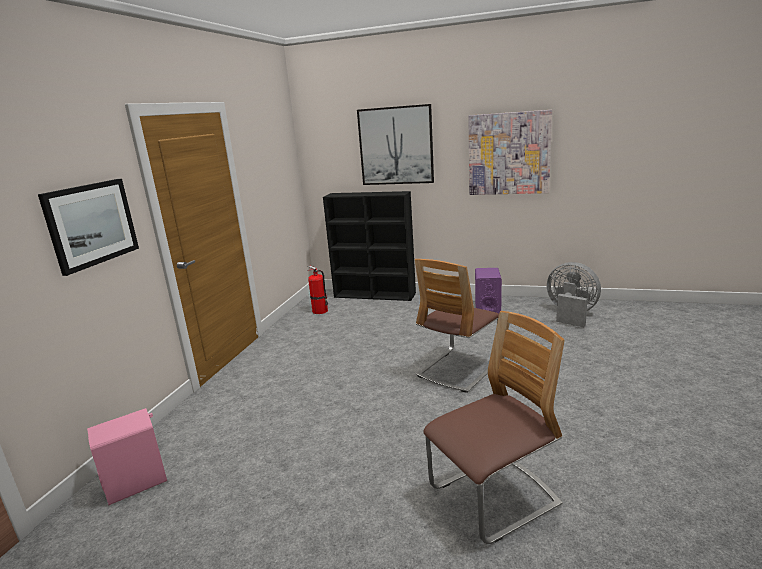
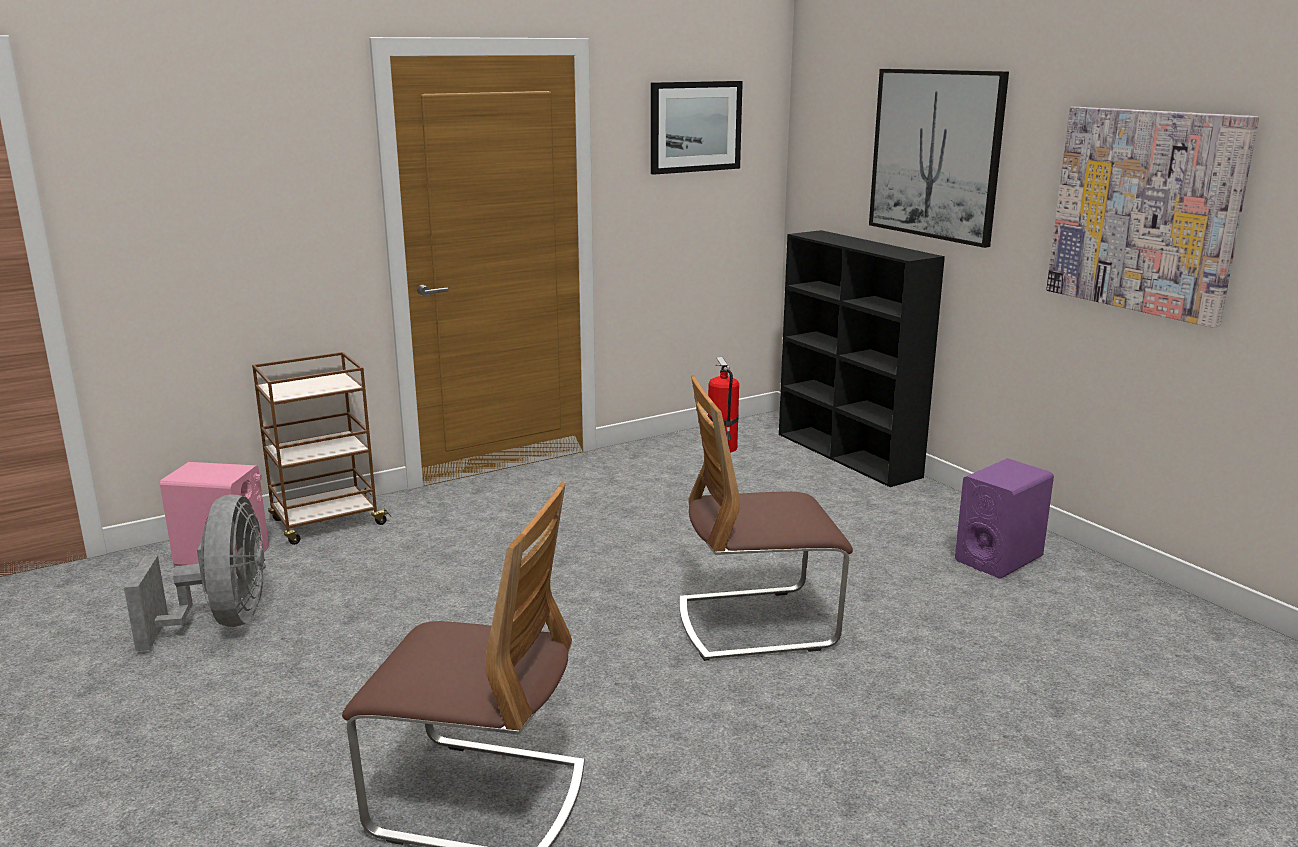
camera: 40 degrees right, 0 degrees up
picture [38,179,139,276] -> picture moved to [651,81,743,175]
grey fan [547,262,601,327] -> grey fan moved to [124,494,265,651]
none -> brown cart [252,352,391,545]

